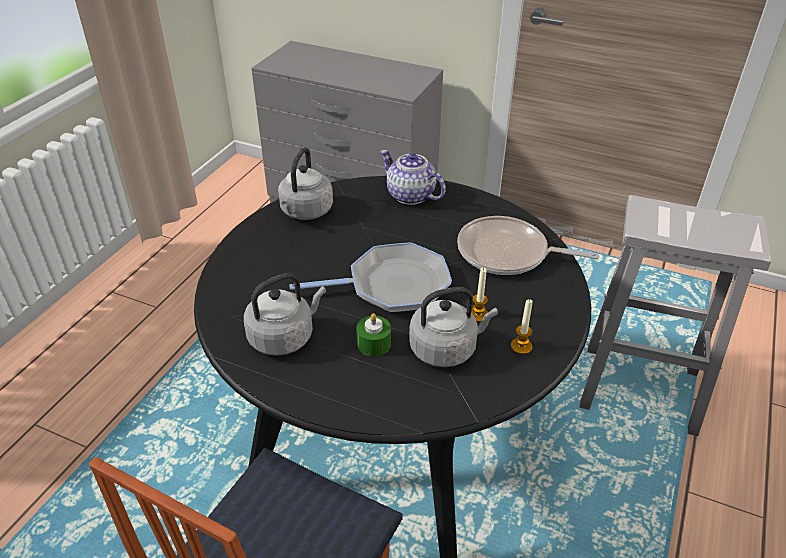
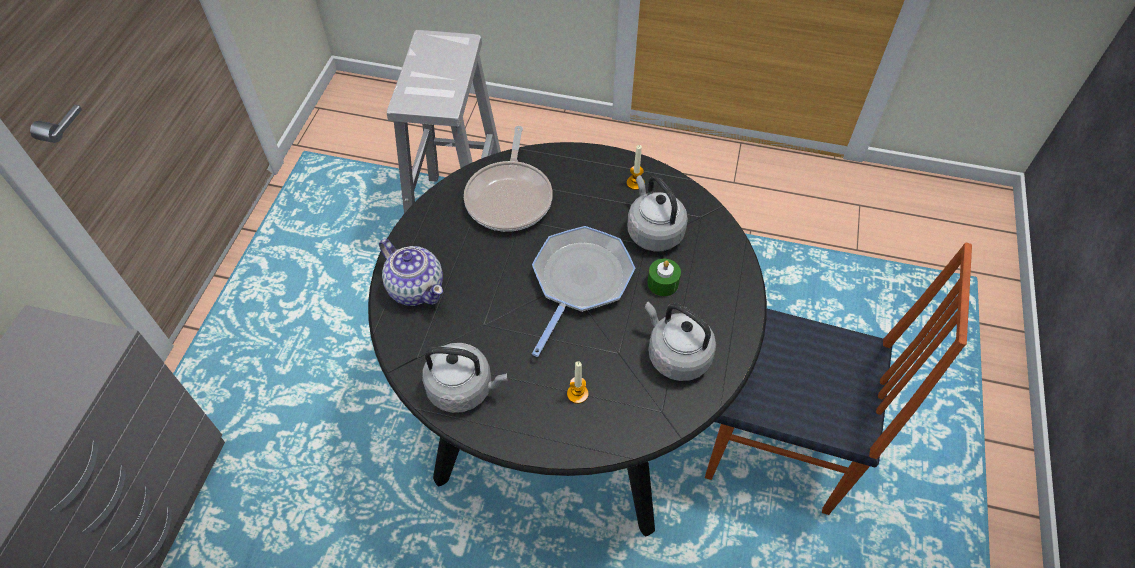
camera: 100 degrees left, 15 degrees up
frying pan [289,242,452,313] -> frying pan turned 45 degrees clockwise [532,226,635,357]
teapot [380,150,446,205] -> teapot turned 75 degrees counterclockwise [379,239,443,306]
candle [471,268,488,322] -> candle moved to [567,361,588,404]

